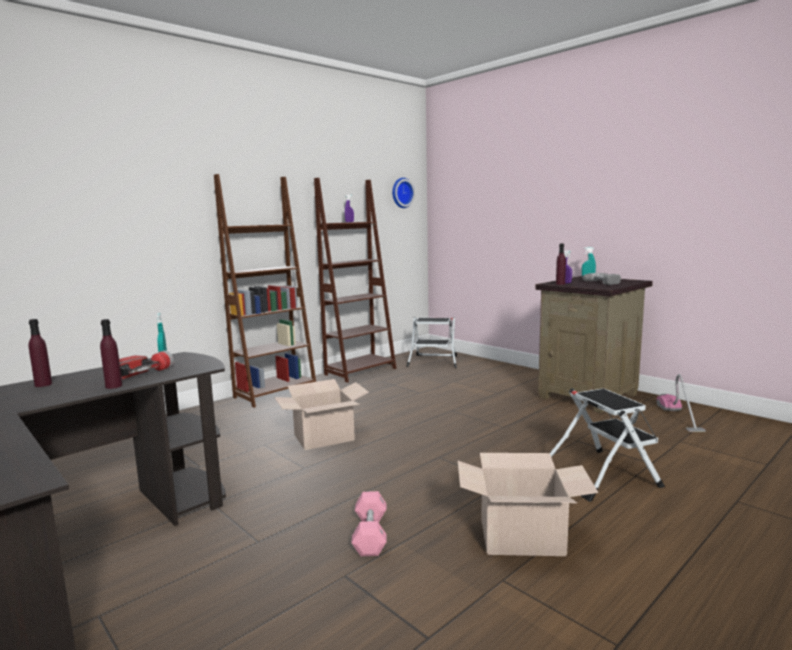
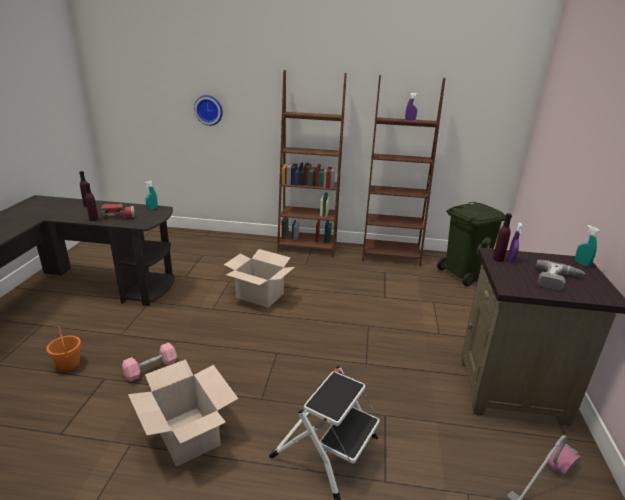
camera: 50 degrees right, 15 degrees up
wall clock [392,178,415,208] -> wall clock moved to [194,95,223,126]
step ladder [406,317,457,368] -> green trash can [437,202,505,286]
none -> orange bucket [46,326,81,372]

